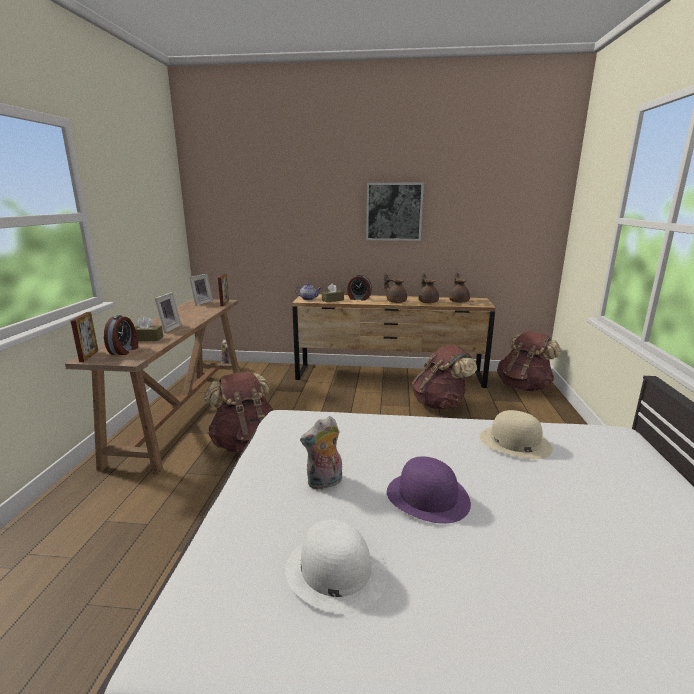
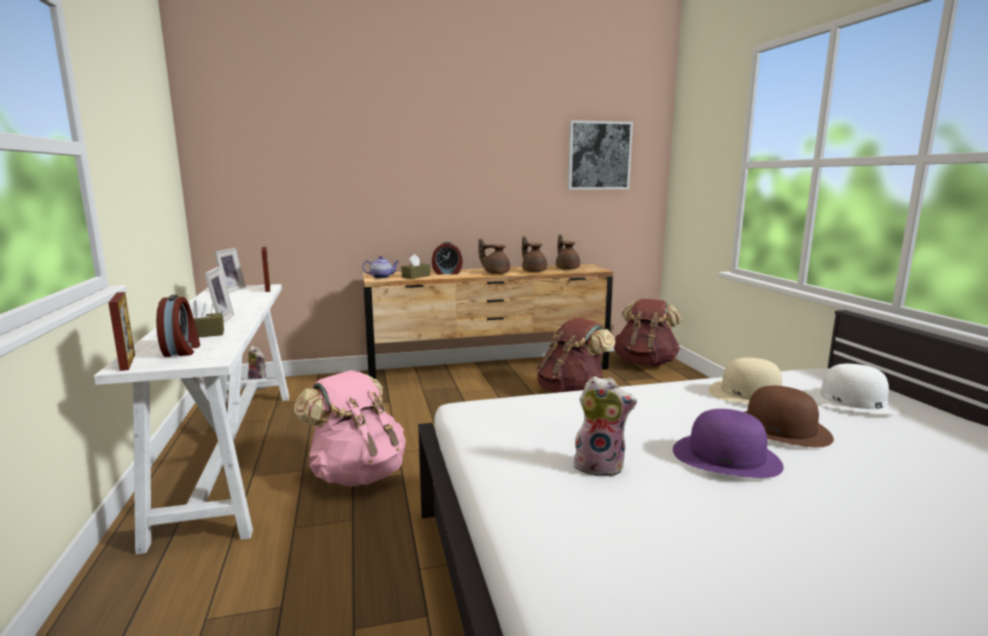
camera: 20 degrees left, 5 degrees down
brown console table [65,299,240,475] -> white console table [94,284,289,554]
brown backpack [204,371,274,453] -> pink backpack [294,370,406,487]
white hat [285,520,387,614] -> white hat moved to [807,364,902,415]
plush toy [300,416,342,490] -> plush toy turned 120 degrees counterclockwise [572,376,637,477]
picture [366,183,424,241] -> picture moved to [567,120,633,190]
none -> brown hat [745,385,834,447]

